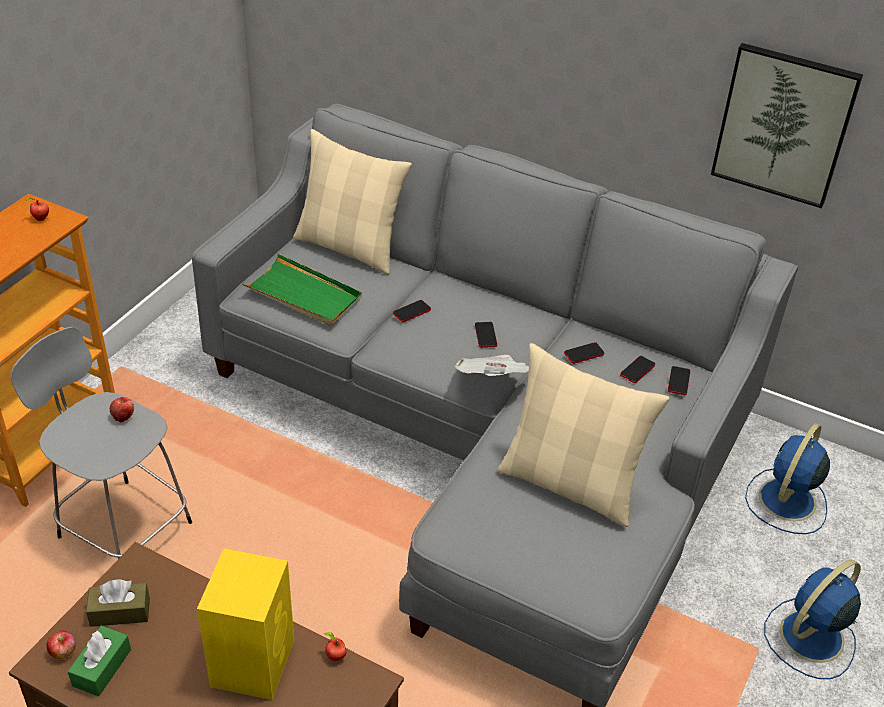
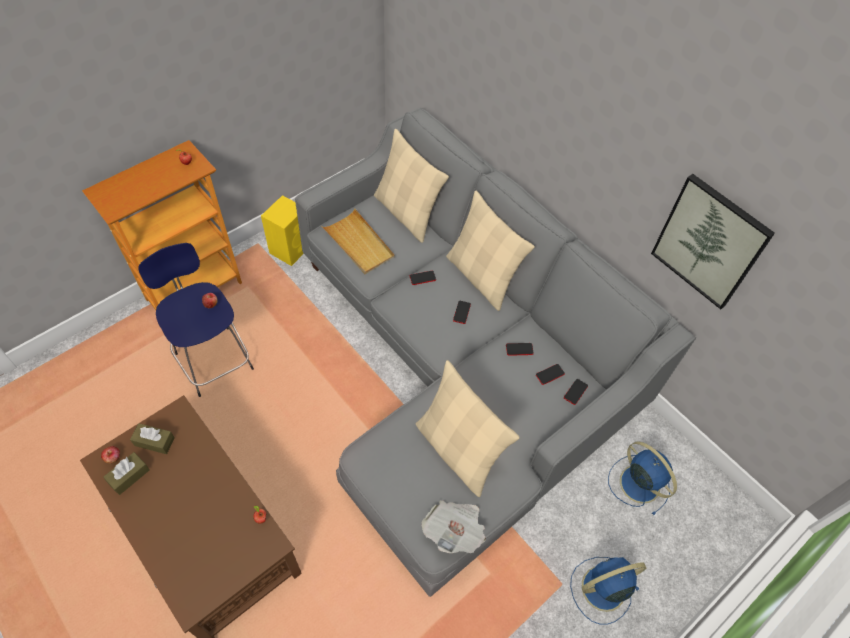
camera: 20 degrees right, 15 degrees up
grey stool [10,327,192,559] -> blue stool [138,243,254,397]
green tissue box [68,625,131,696] -> brown tissue box [103,452,150,495]
yellow speaker [197,548,294,700] -> yellow speaker moved to [261,195,304,266]
green tray [242,254,362,326] -> beige tray [323,208,395,274]
newspaper [454,355,529,376] -> newspaper moved to [422,501,486,553]
blue fan [745,423,830,534] -> blue fan turned 90 degrees clockwise [608,441,677,515]
none -> beige pillow [446,191,535,311]

